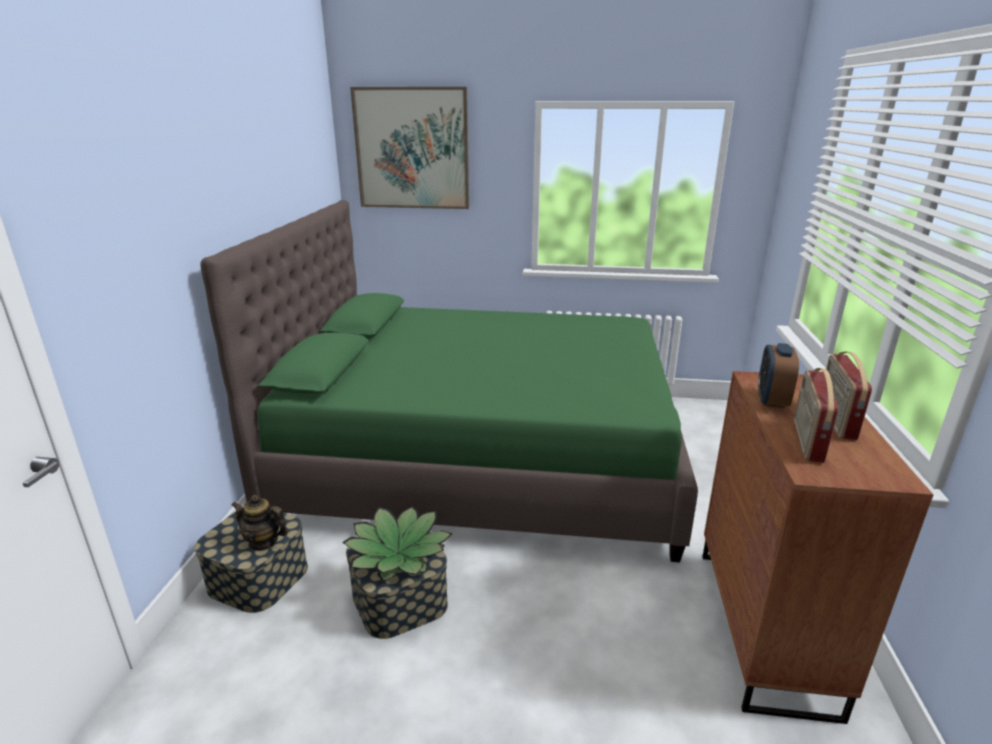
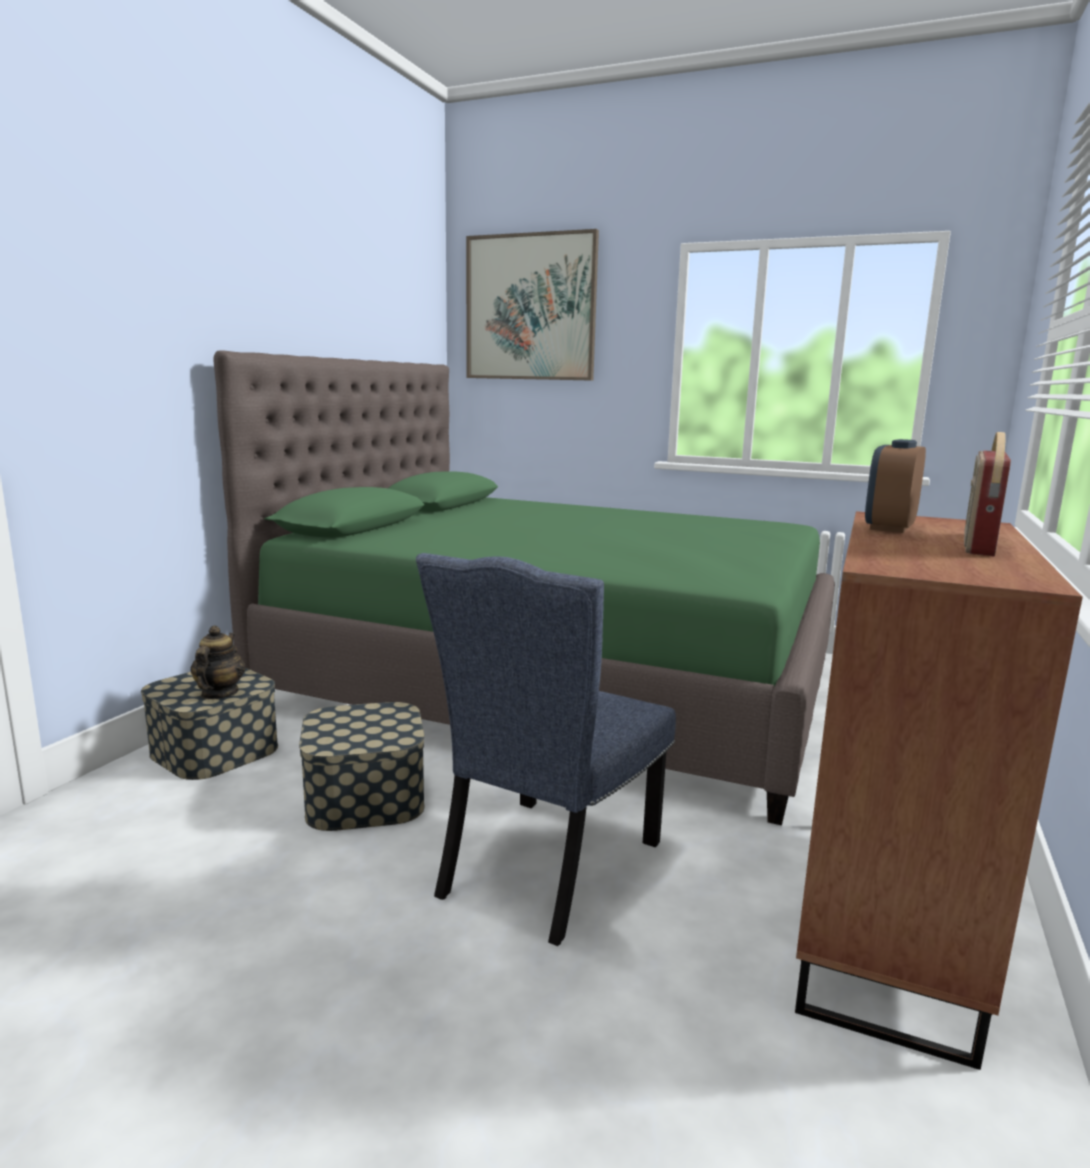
camera: 15 degrees right, 10 degrees down
teapot [231,495,288,551] -> teapot turned 60 degrees clockwise [190,626,245,699]
potted plant [342,506,453,581] -> none
radio [794,368,838,463] -> none
none -> blue chair [416,553,676,946]

